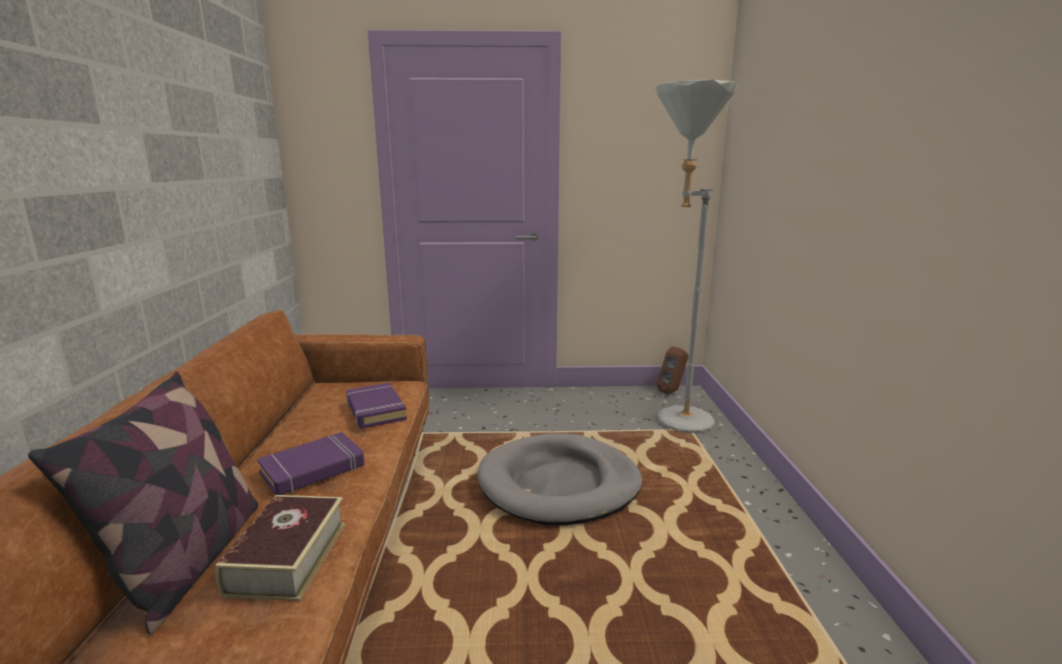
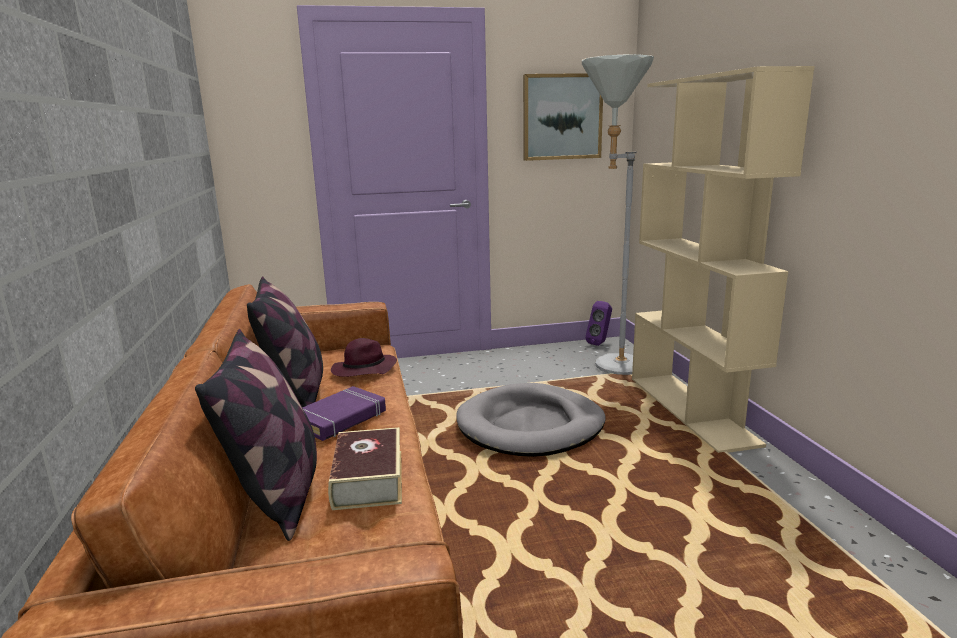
camera: 10 degrees left, 0 degrees up
purple book [346,383,407,429] -> purple hat [331,338,397,377]
brown speaker [656,346,689,394] -> purple speaker [585,301,612,346]
none -> pillow [247,276,323,407]
none -> picture [523,73,603,161]
none -> beige bookcase [632,66,815,453]

